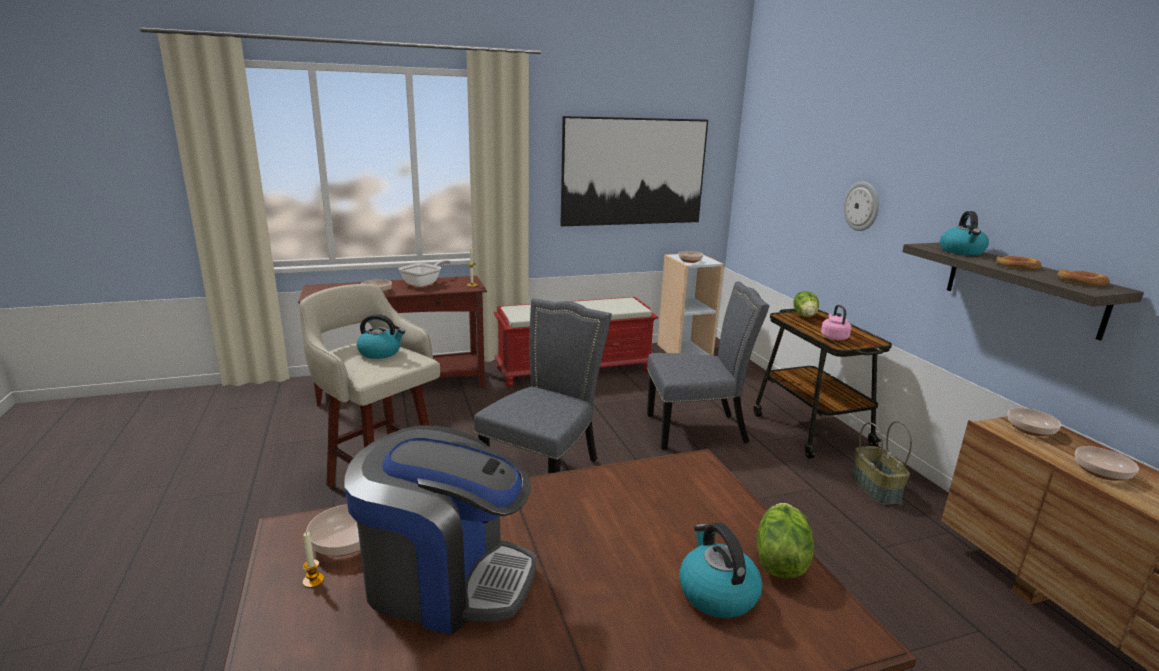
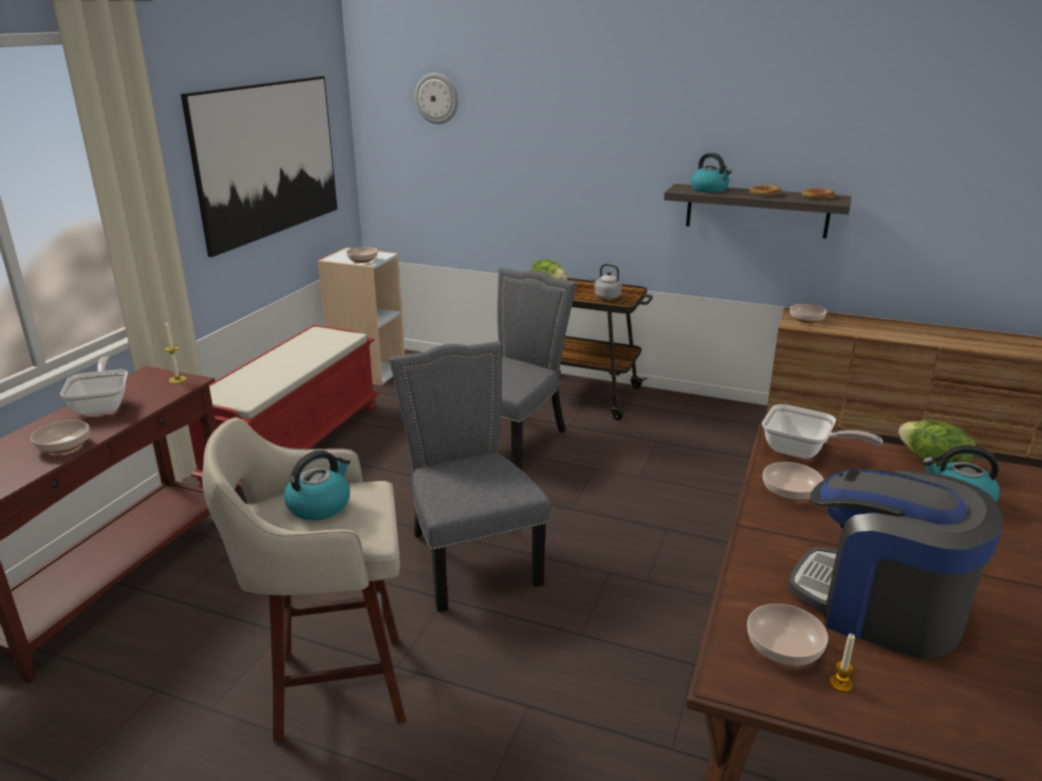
camera: 50 degrees left, 5 degrees up
coffee machine [345,426,536,635] -> coffee machine turned 105 degrees counterclockwise [789,469,1003,659]
pink kettle [821,305,851,340] -> grey kettle [590,264,622,300]
wall clock [843,182,879,231] -> wall clock moved to [415,73,458,124]
basket [851,421,912,505] -> none
bowl [1075,446,1139,481] -> bowl moved to [763,462,824,501]
none -> frying pan [762,404,883,459]

